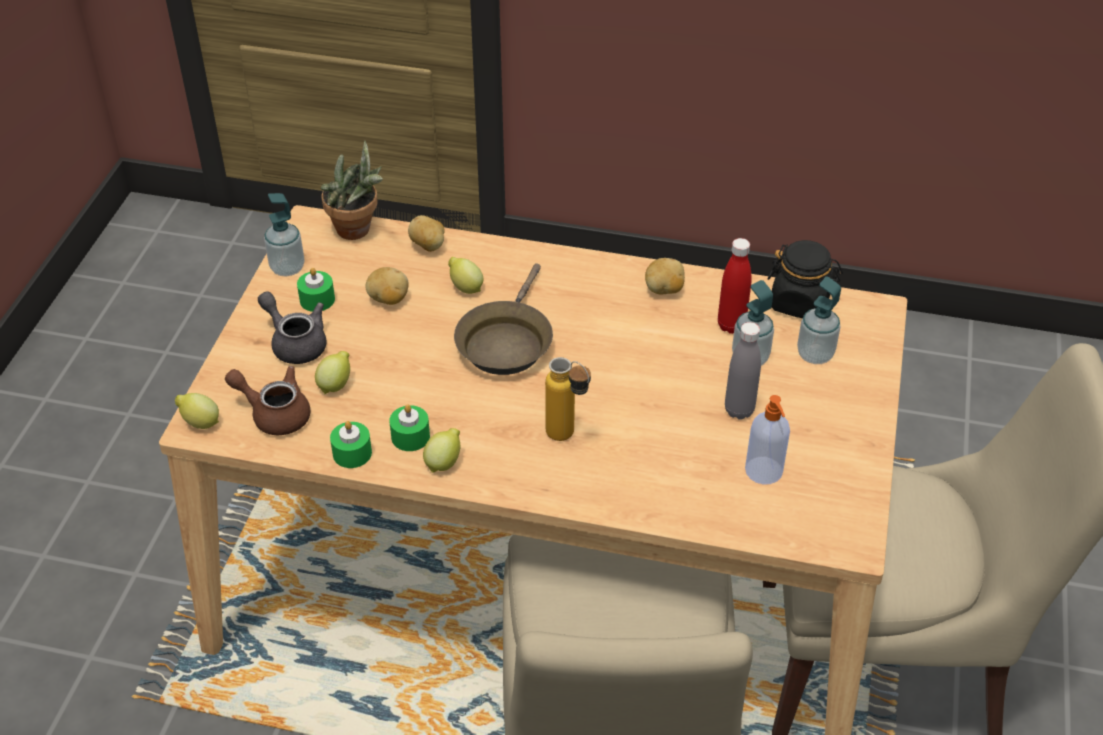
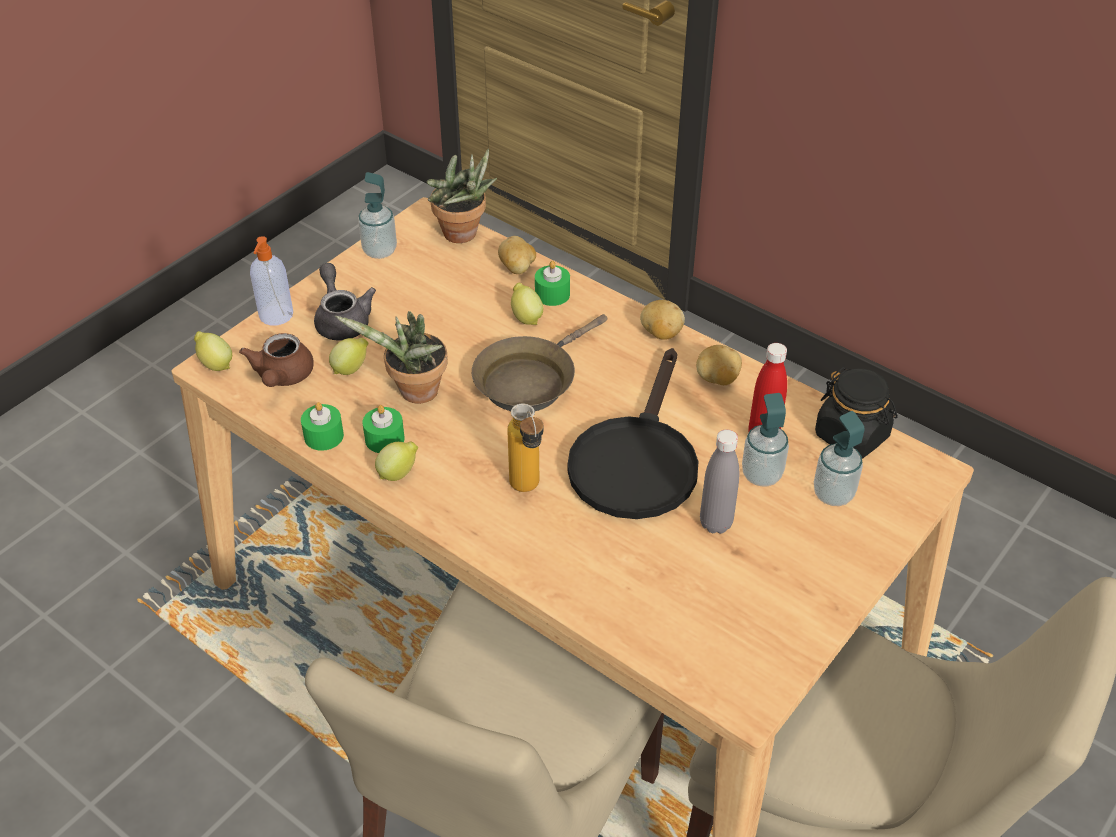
camera: 25 degrees right, 0 degrees up
brown teapot [225,366,311,435] -> brown teapot turned 135 degrees counterclockwise [239,333,314,387]
green candle [297,268,335,312] -> green candle moved to [535,261,570,306]
potato [366,267,409,305] -> potato moved to [640,300,685,340]
soap dispenser [745,395,790,485] -> soap dispenser moved to [250,236,293,326]
none -> potted plant [335,311,448,404]
none -> black frying pan [567,348,699,519]

